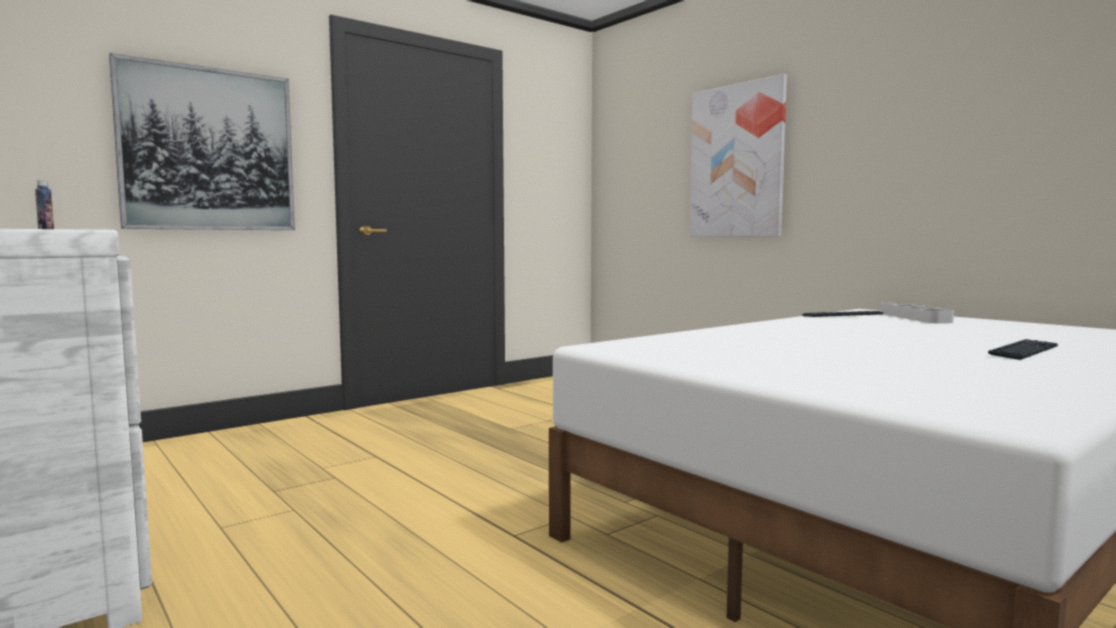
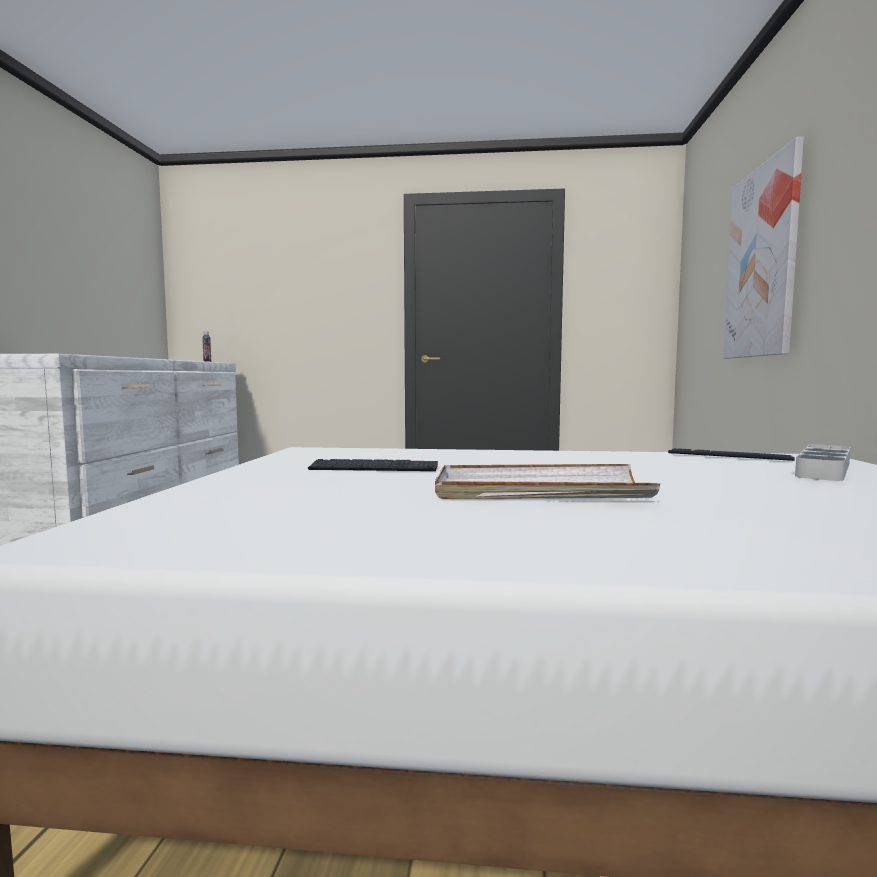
camera: 45 degrees right, 0 degrees up
picture [109,53,295,230] -> none
keyboard [988,339,1059,360] -> keyboard moved to [308,459,438,471]
none -> white tray [435,464,660,499]

